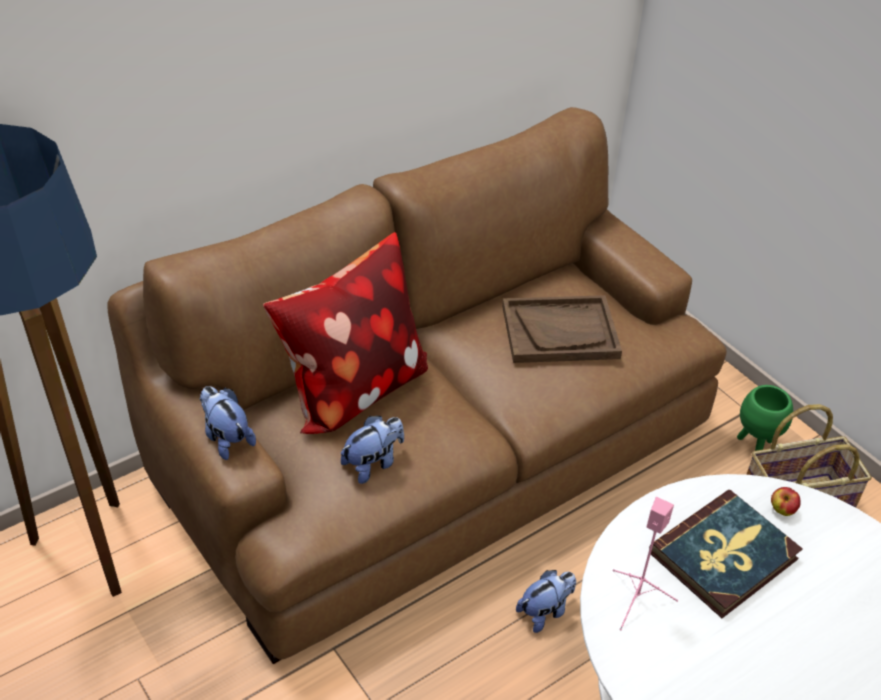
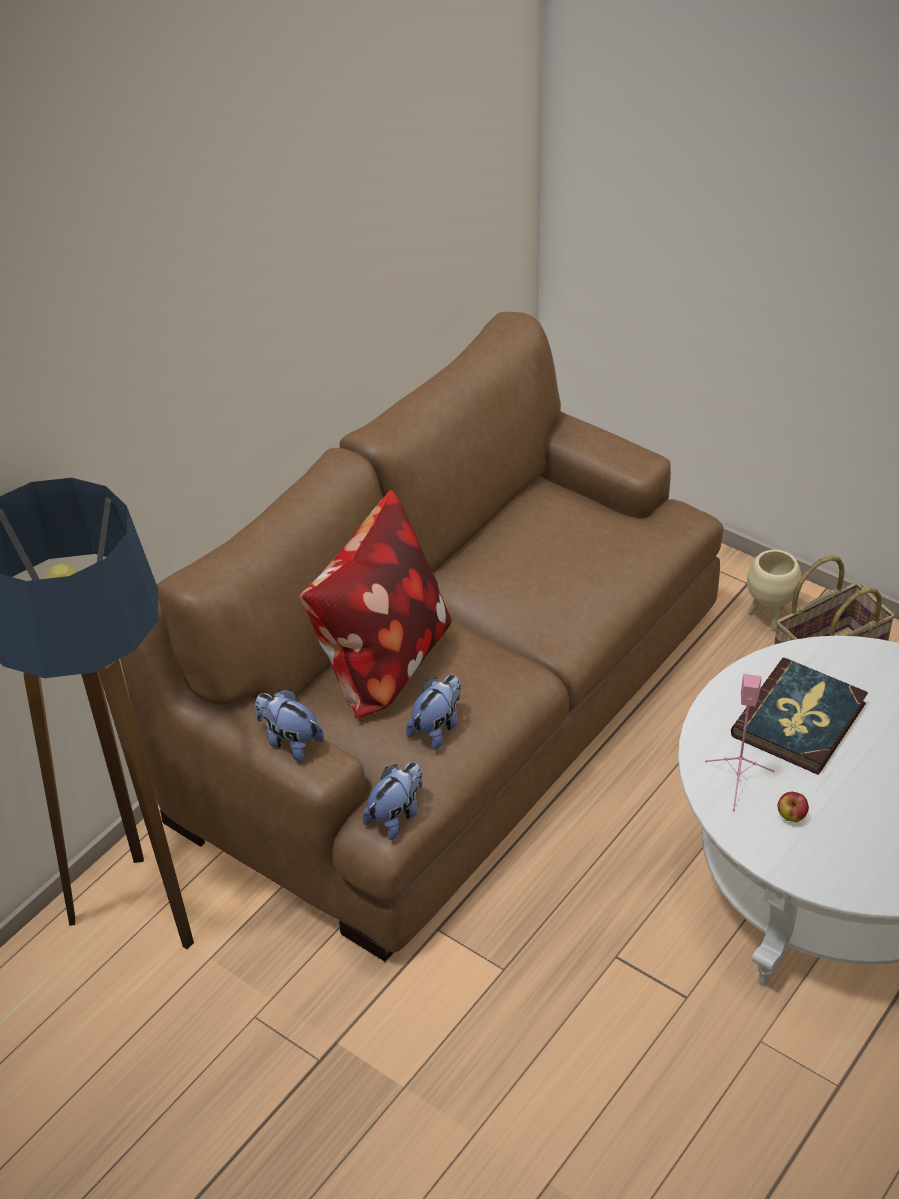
camera: 15 degrees left, 0 degrees up
brown tray [502,295,622,363] -> none
plush toy [516,570,576,633] -> plush toy moved to [363,762,422,840]
green planter [737,385,793,451] -> beige planter [747,550,801,631]
apple [771,487,800,516] -> apple moved to [778,792,809,822]

